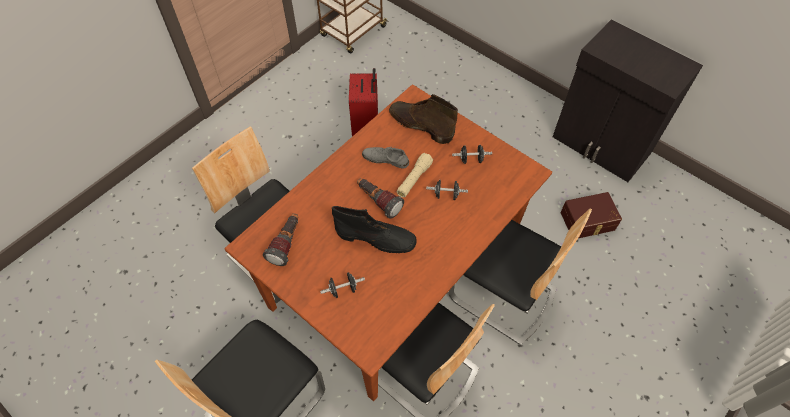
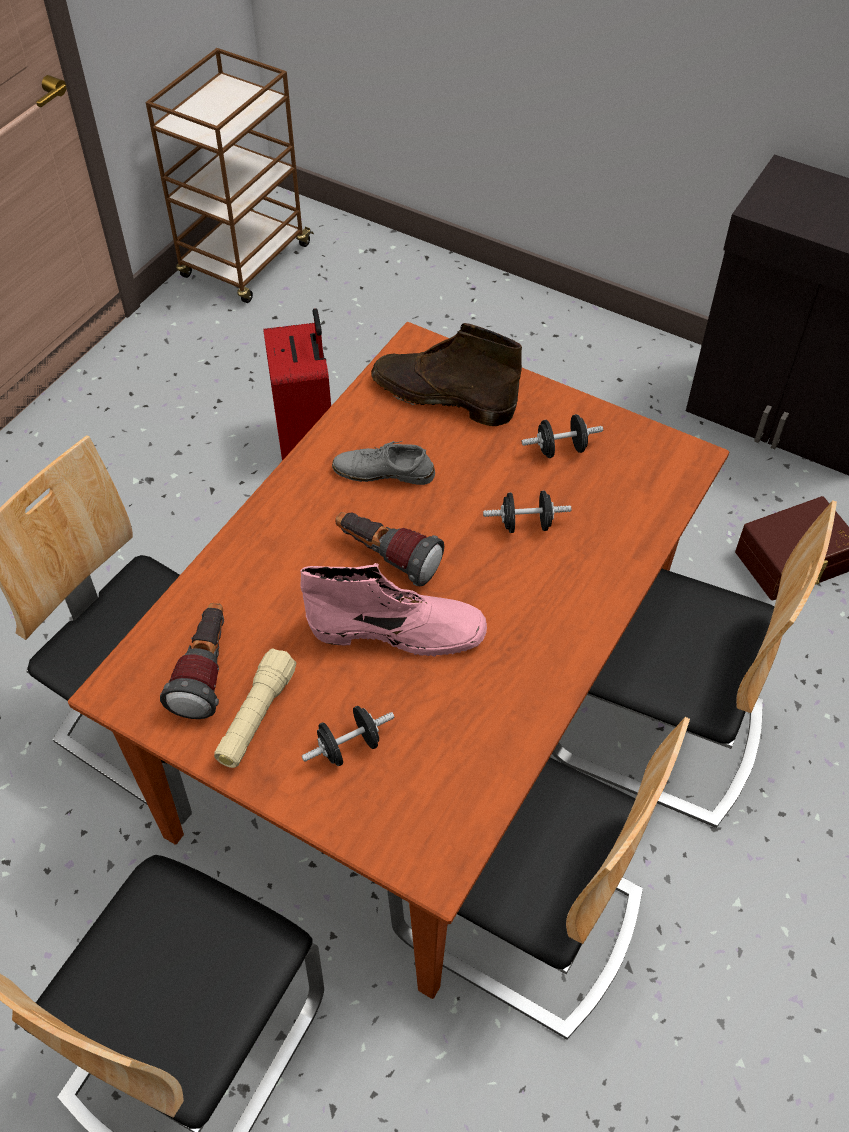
camera: 10 degrees left, 5 degrees down
black boot [332,206,417,253] -> pink boot [300,563,487,657]
beige flashlight [397,153,433,198] -> beige flashlight moved to [214,648,297,768]

